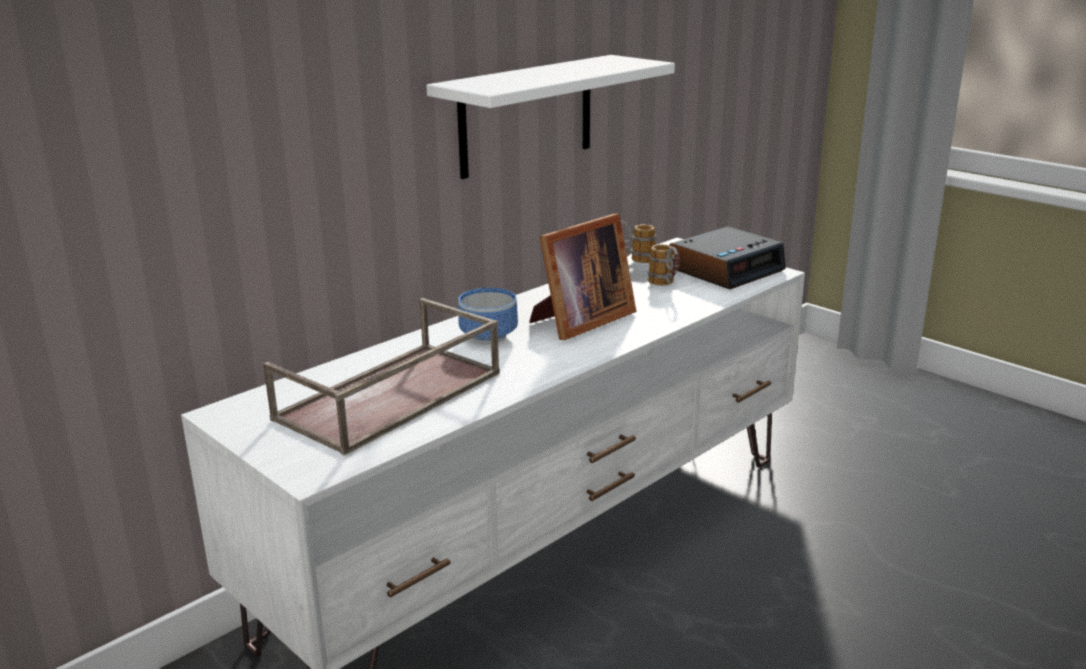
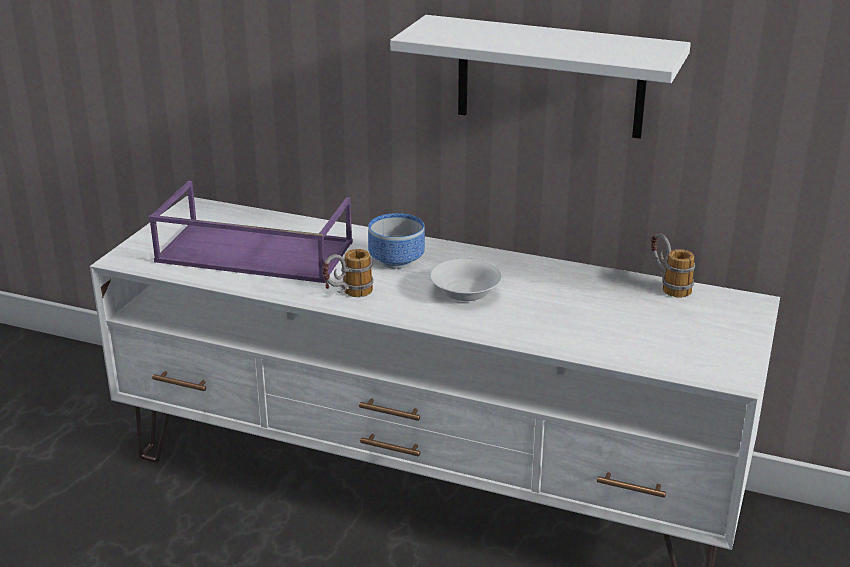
camera: 65 degrees right, 5 degrees up
brown tray [263,298,500,455] -> purple tray [149,181,353,283]
picture frame [529,213,636,340] -> white bowl [430,258,503,302]
mug [648,244,680,285] -> mug moved to [322,249,374,297]
alarm clock [669,227,786,289] -> none

